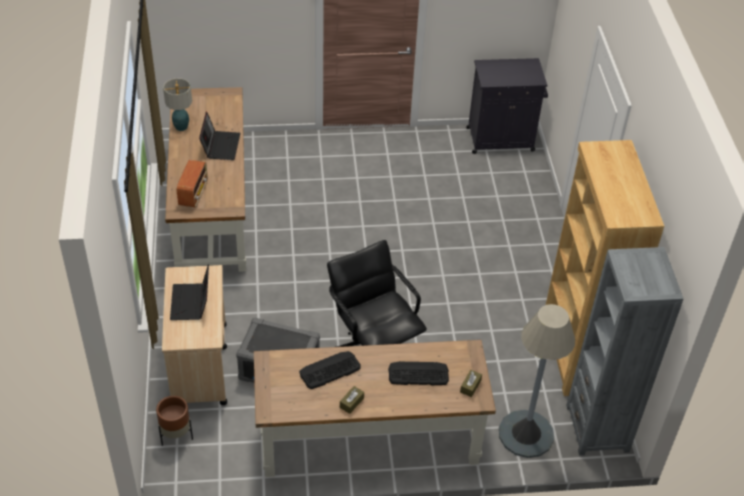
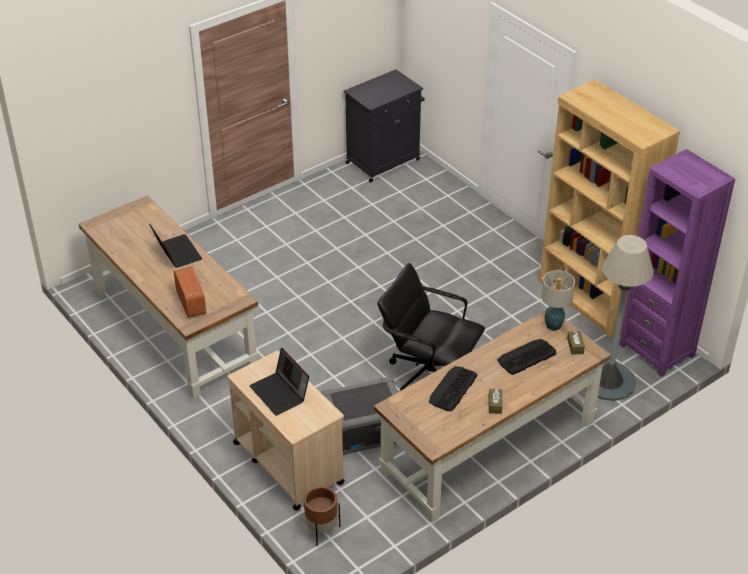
camera: 30 degrees left, 5 degrees down
table lamp [163,78,192,131] -> table lamp moved to [541,270,575,331]
grey bookcase [566,247,683,455] -> purple bookcase [619,149,735,377]

